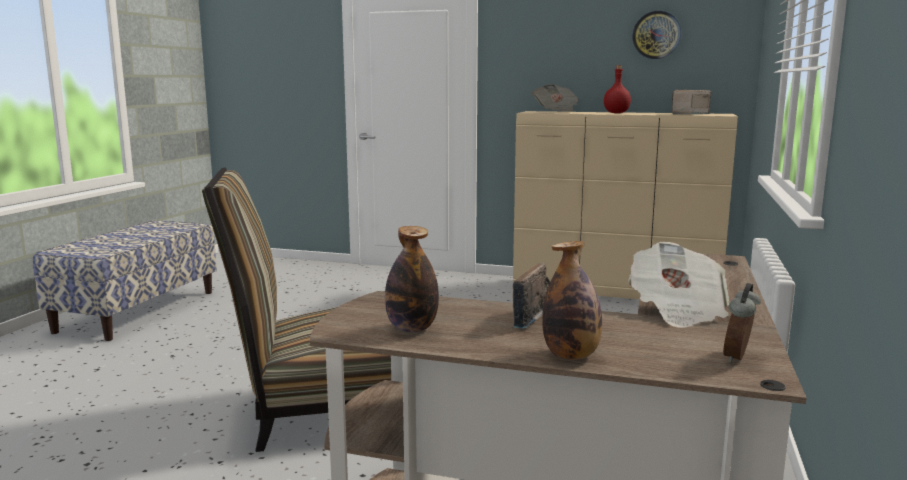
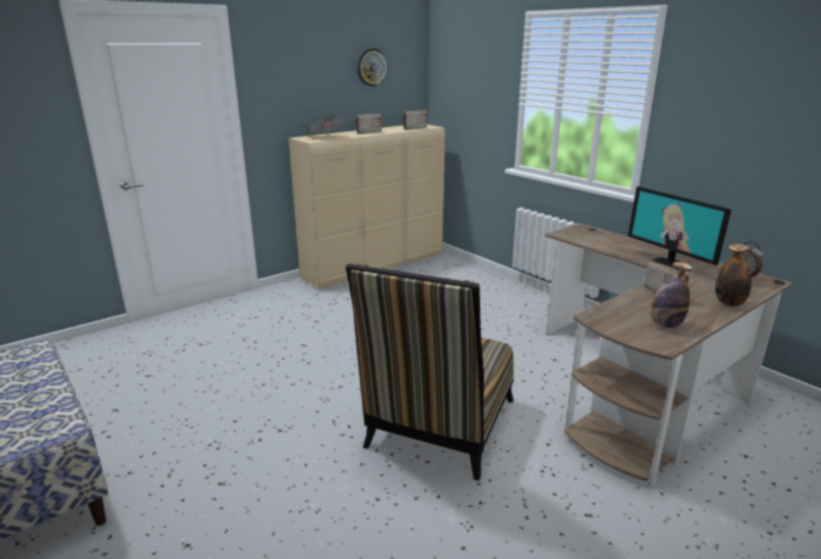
camera: 55 degrees left, 10 degrees up
red bottle [604,65,631,113] -> radio [355,114,382,134]
newspaper [629,242,729,328] -> monitor [628,186,732,270]

